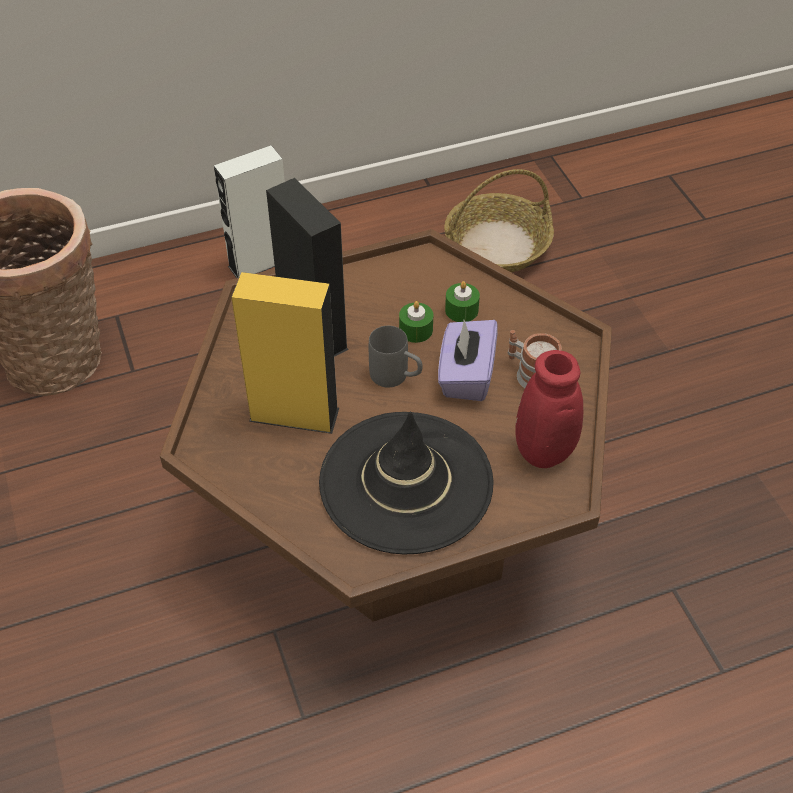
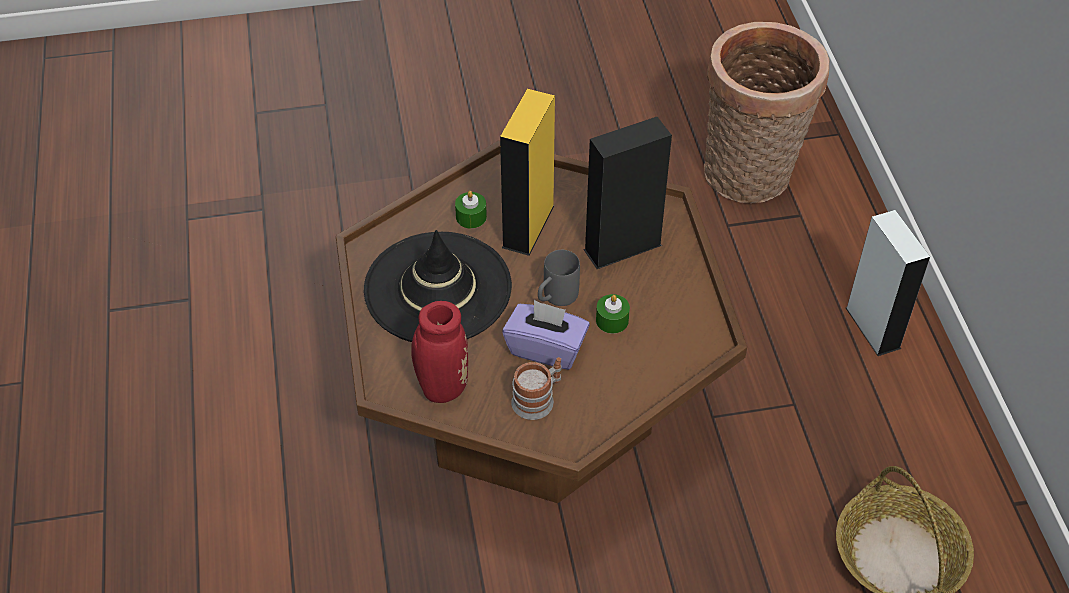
camera: 100 degrees right, 0 degrees up
green candle [445,281,480,322] -> green candle moved to [455,191,487,229]

